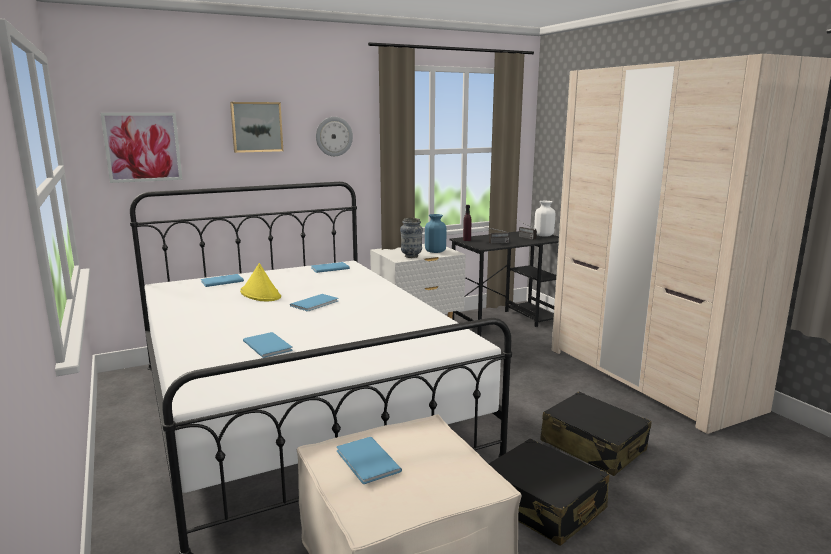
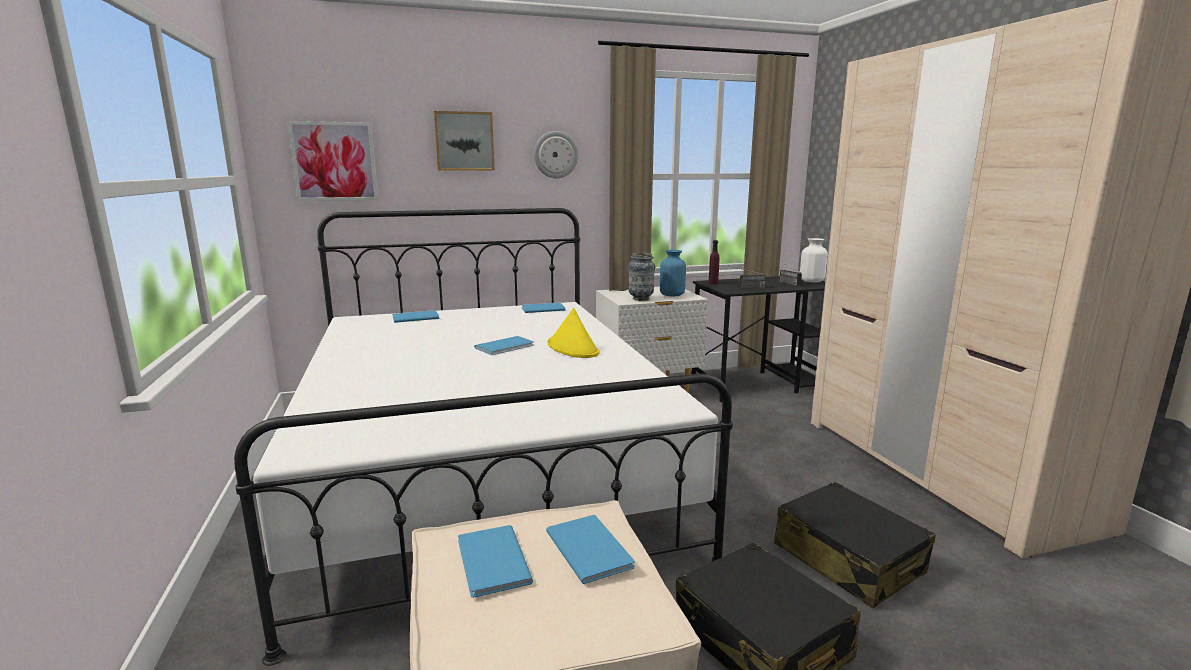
camera: 10 degrees right, 0 degrees up
yellow hat [240,263,281,301] -> yellow hat moved to [548,308,600,358]
blue book [243,332,293,358] -> blue book moved to [546,515,635,584]

